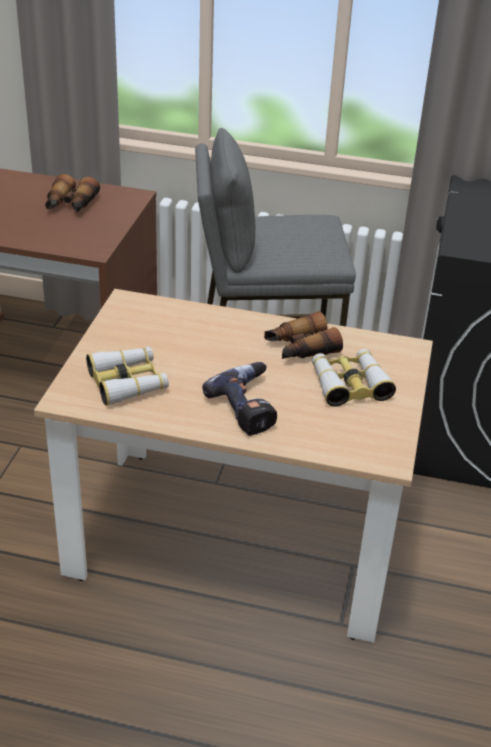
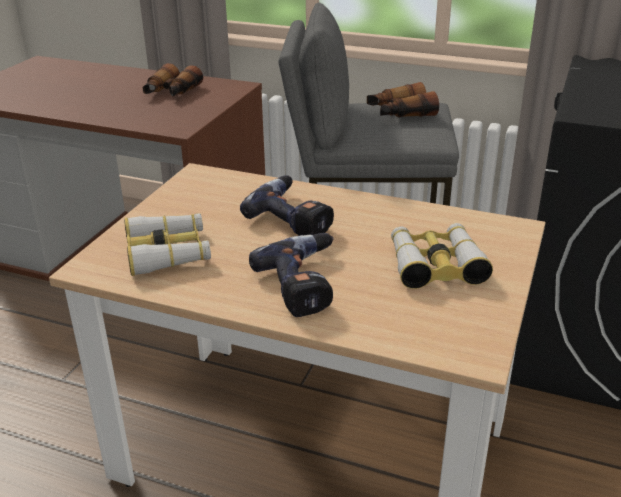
camera: 10 degrees right, 5 degrees down
binoculars [264,311,343,359] -> binoculars moved to [367,82,439,117]
none -> power drill [240,175,334,236]

